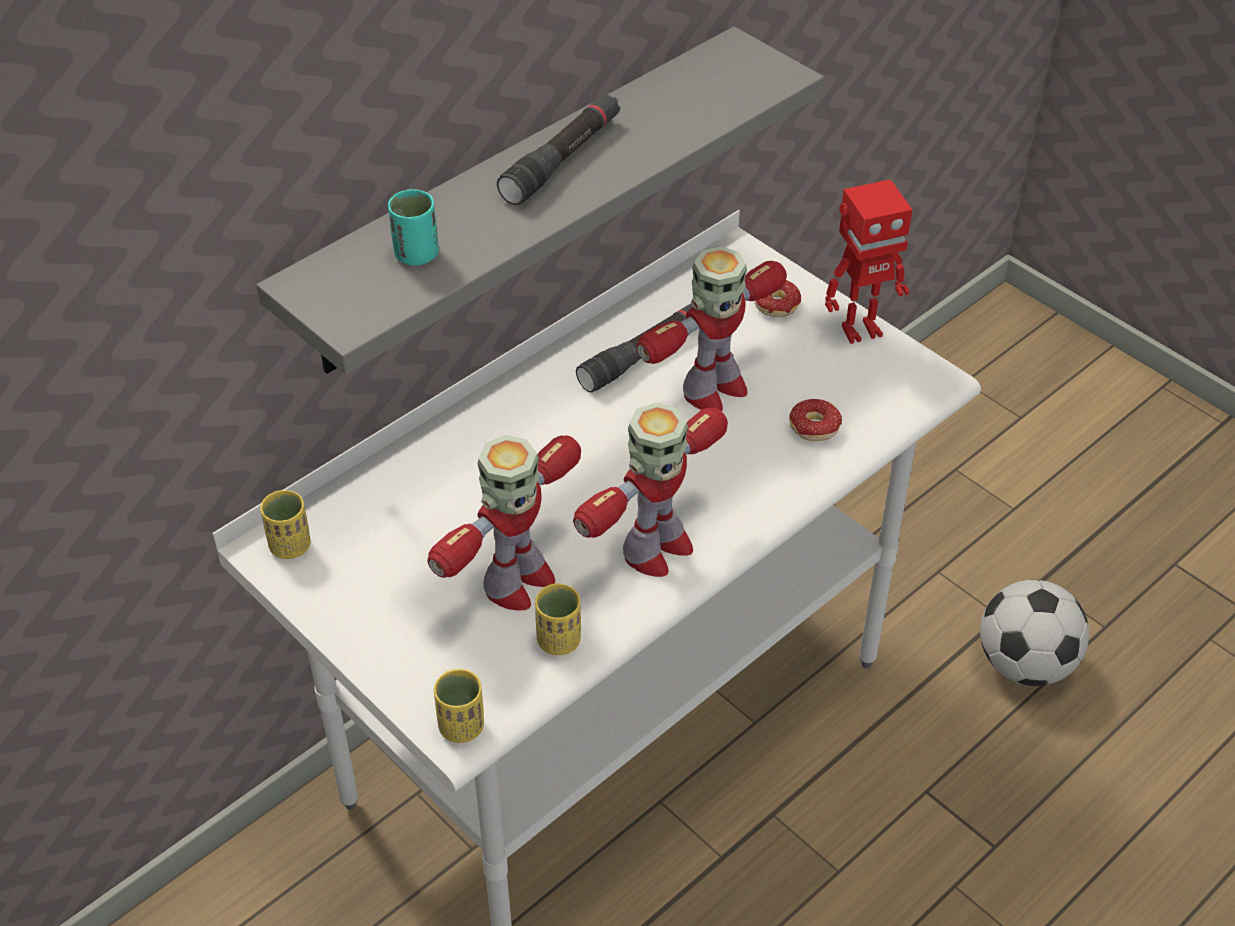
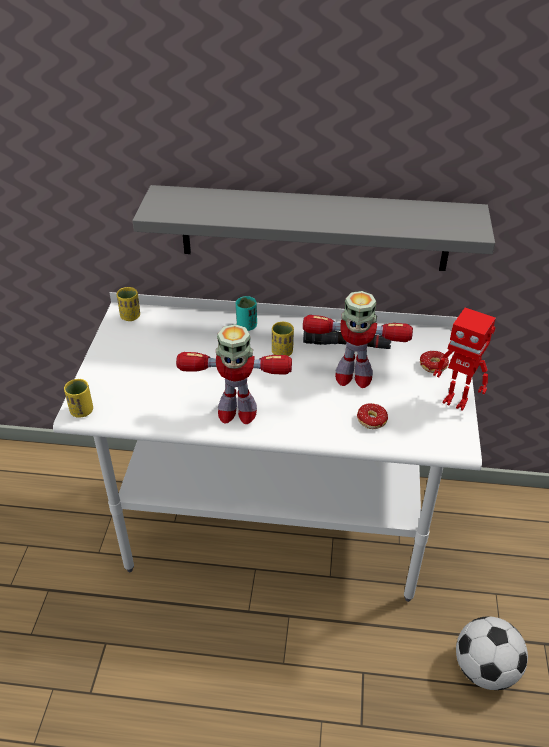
camera: 50 degrees right, 5 degrees down
turquoise cup [388,189,439,266] -> turquoise cup moved to [236,296,257,331]
toy robot [428,435,581,611] -> none
black flashlight [497,93,620,205] -> none
yellow cup [535,583,581,655] -> yellow cup moved to [272,322,294,356]

